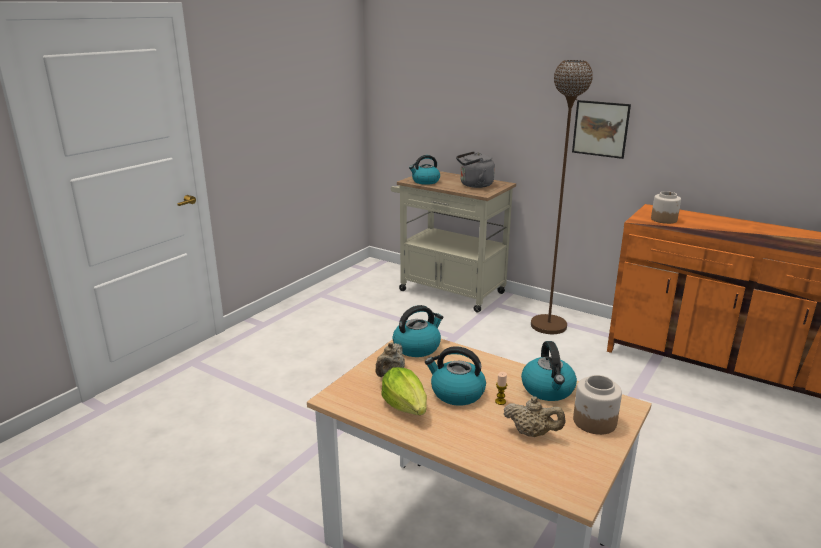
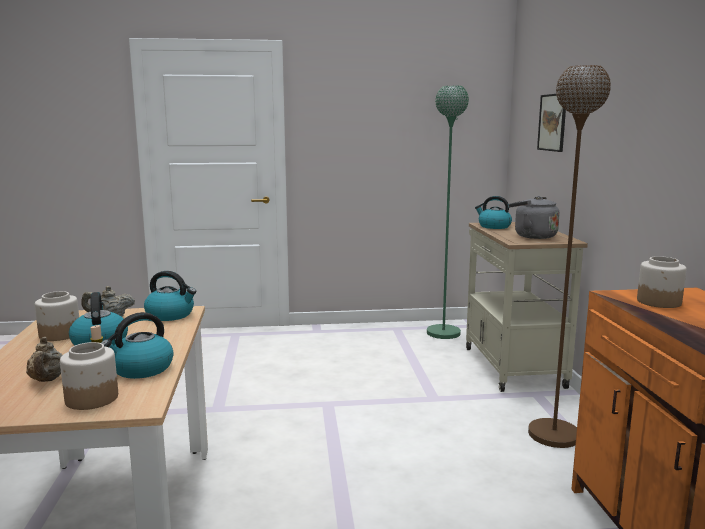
camera: 50 degrees right, 10 degrees down
lettuce [381,367,427,415] -> jar [35,291,79,341]
picture [572,100,631,159] -> picture moved to [537,94,566,152]
none -> green floor lamp [427,86,469,339]

